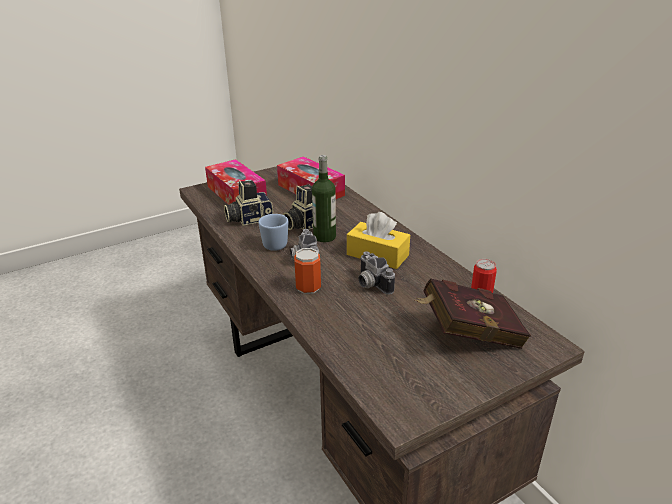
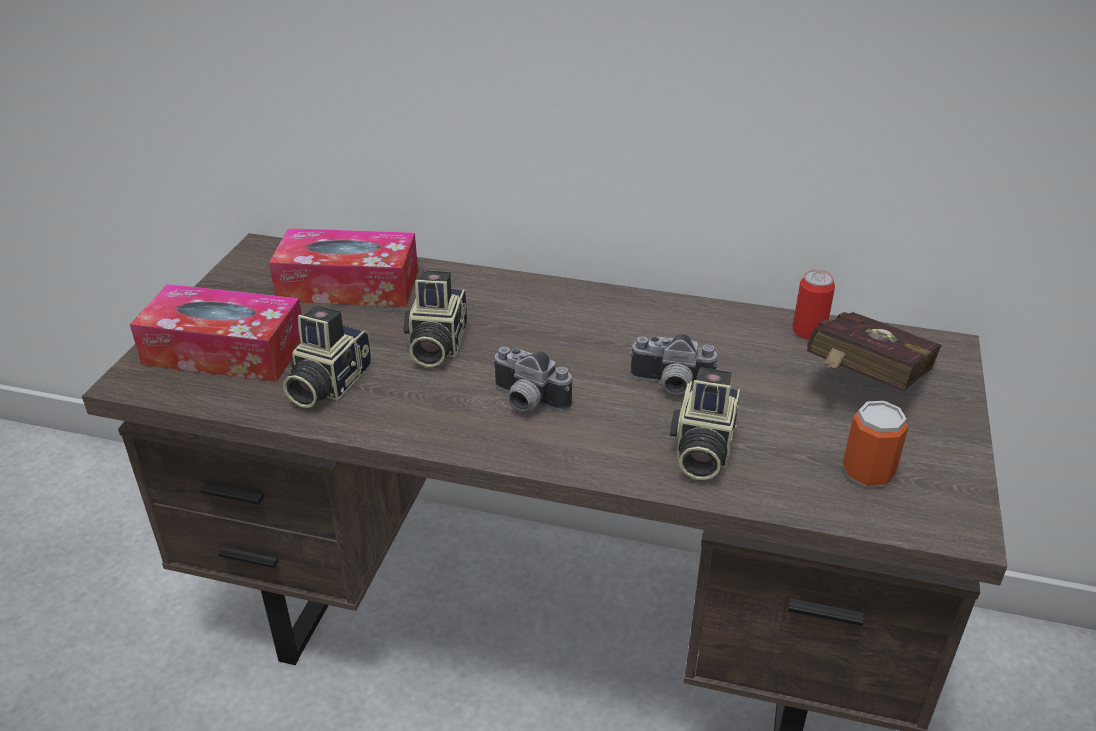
camera: 45 degrees left, 5 degrees up
blue mug [258,214,288,251] -> none
can [294,248,321,294] -> can moved to [843,401,909,488]
bottle [312,155,336,242] -> none
yellow tissue box [347,212,410,269] -> none
none -> camera [670,367,740,480]

